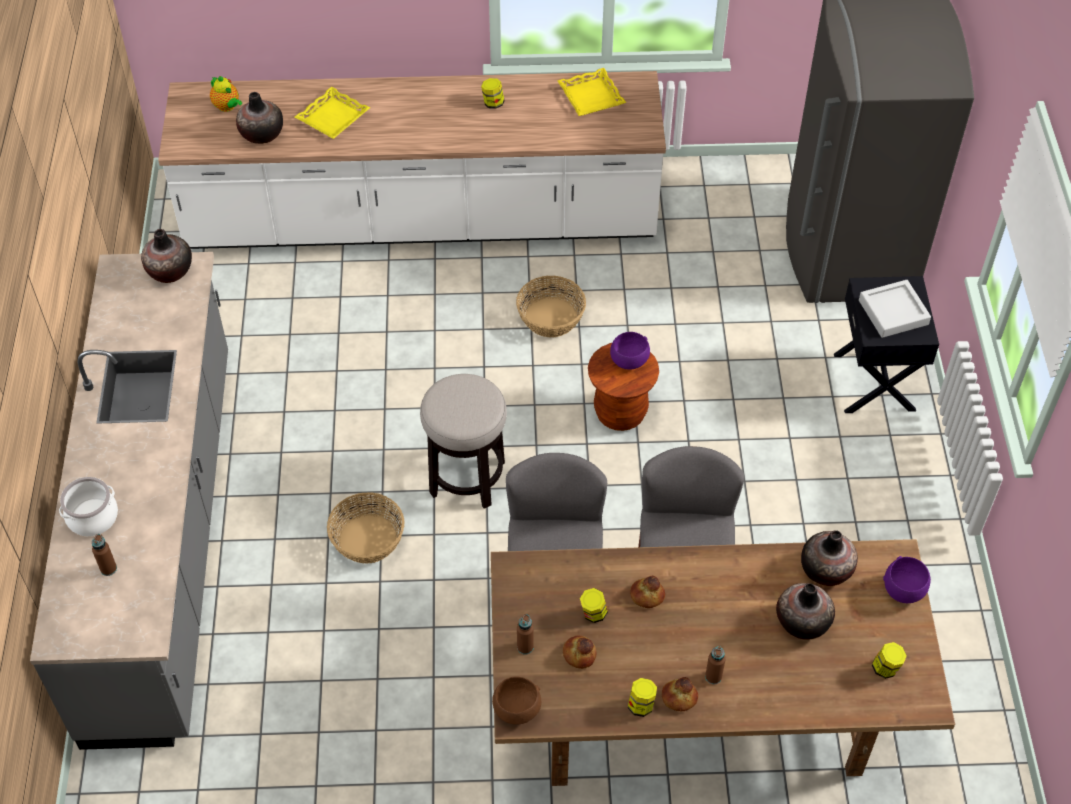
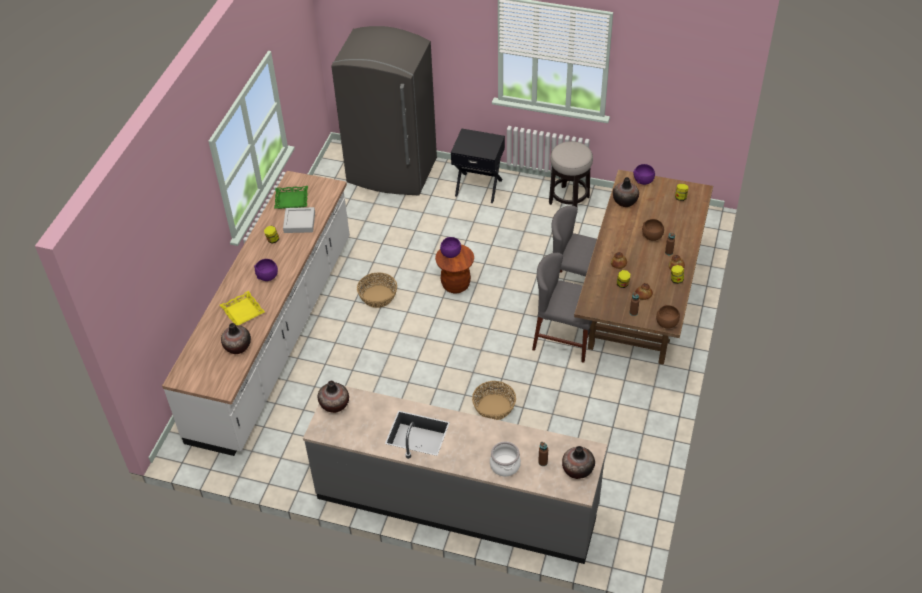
camera: 70 degrees left, 5 degrees down
teapot [210,76,242,112] -> none
stool [420,374,507,509] -> stool moved to [549,141,593,207]
yellow tray [557,68,626,116] -> green tray [274,186,308,209]
vase [776,583,835,640] -> vase moved to [562,446,595,479]
grey tray [859,280,931,338] -> grey tray moved to [283,207,315,233]
none -> purple bowl [254,259,278,281]
none -> brown bowl [642,219,664,241]

